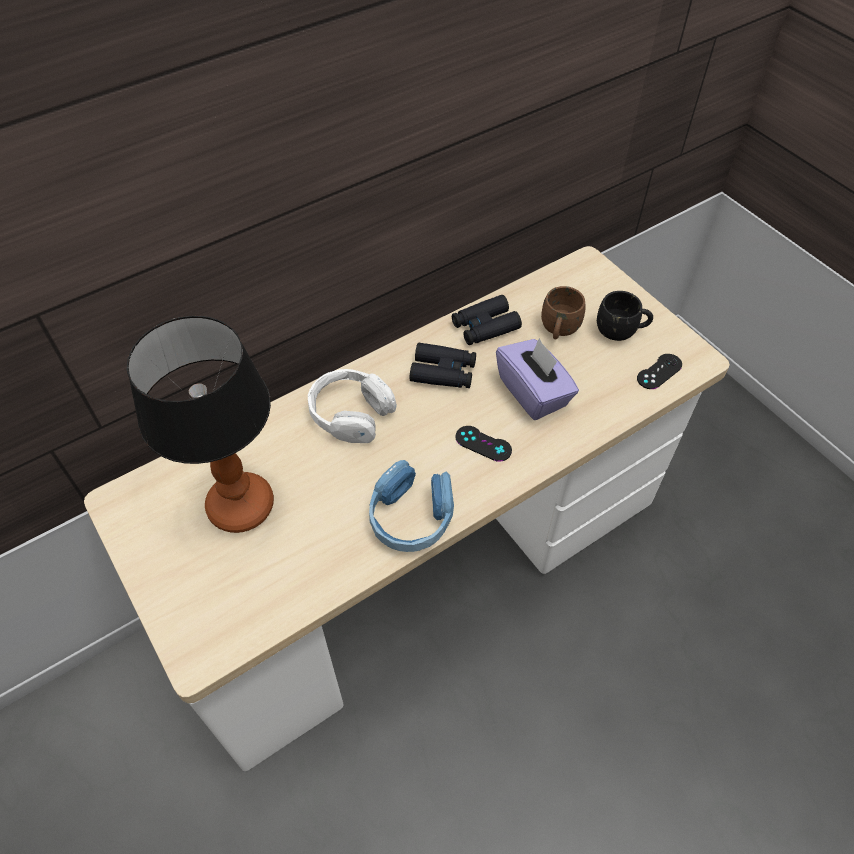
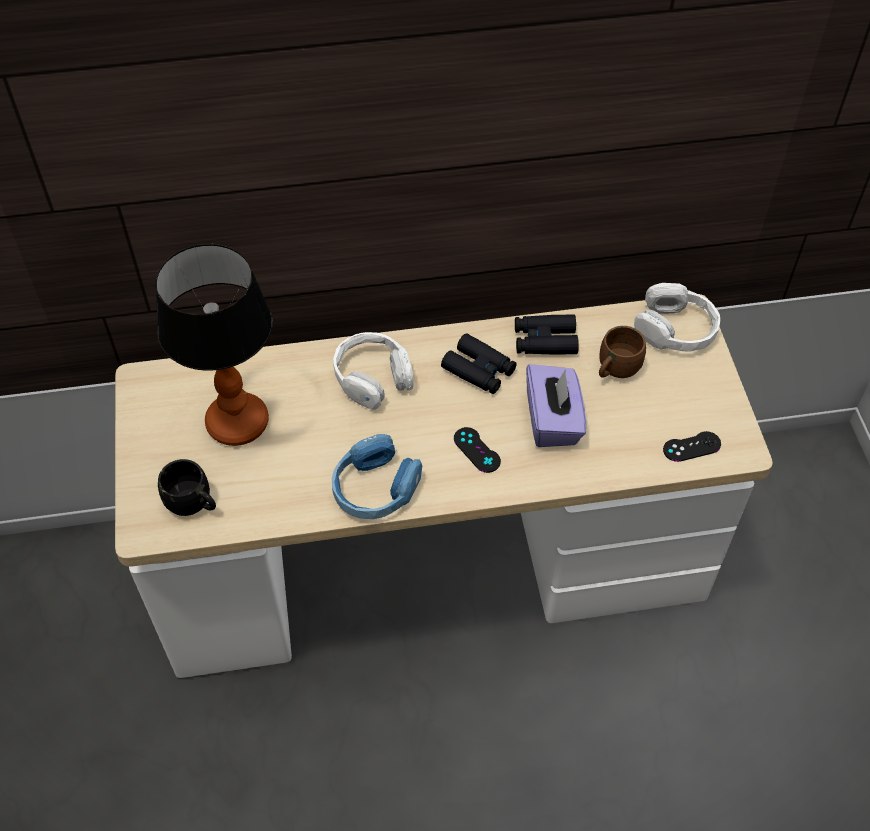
camera: 25 degrees right, 0 degrees up
black mug [597,291,653,341] -> black mug moved to [158,459,216,516]
none -> white headphones [634,283,720,352]

